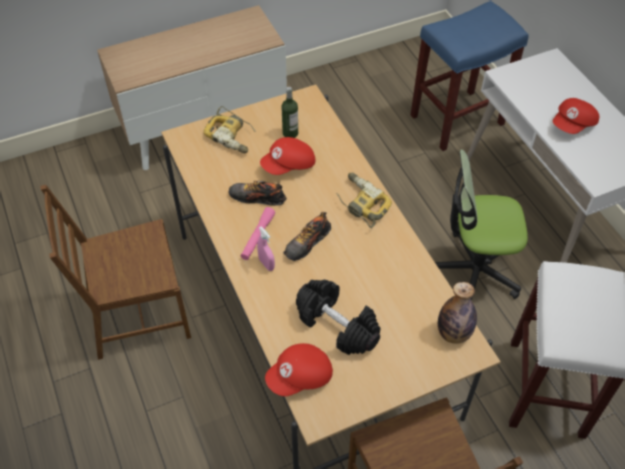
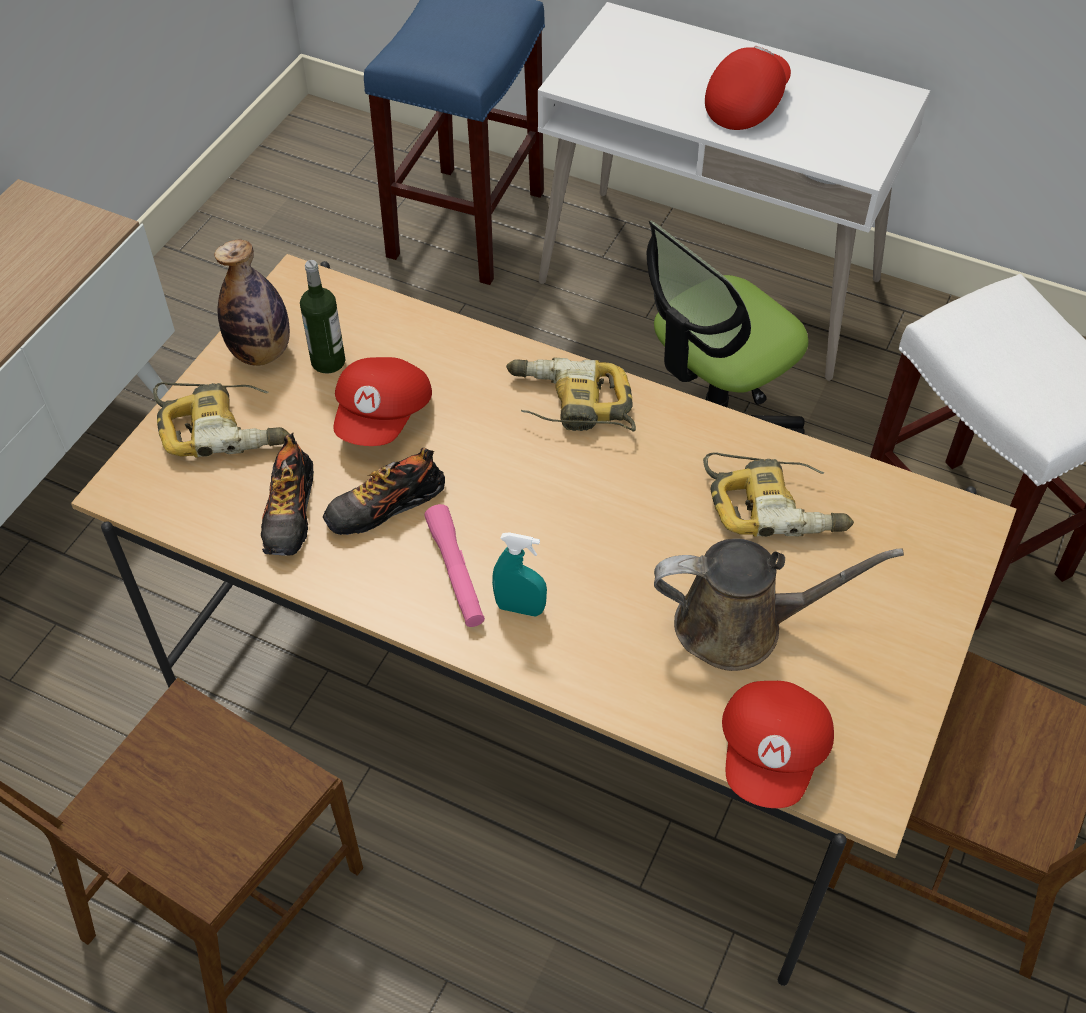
camera: 40 degrees left, 0 degrees up
pink spray bottle [257,227,275,271] -> turquoise spray bottle [492,532,547,616]
shoe [284,212,331,261] -> shoe moved to [261,433,314,556]
black dumbbell [296,280,381,355] -> brown watering can [654,539,904,671]
bottle [438,282,477,344] -> bottle moved to [214,240,290,366]
red cap [553,98,599,134] -> red cap turned 150 degrees counterclockwise [705,46,791,130]
none -> power drill [703,452,854,537]

